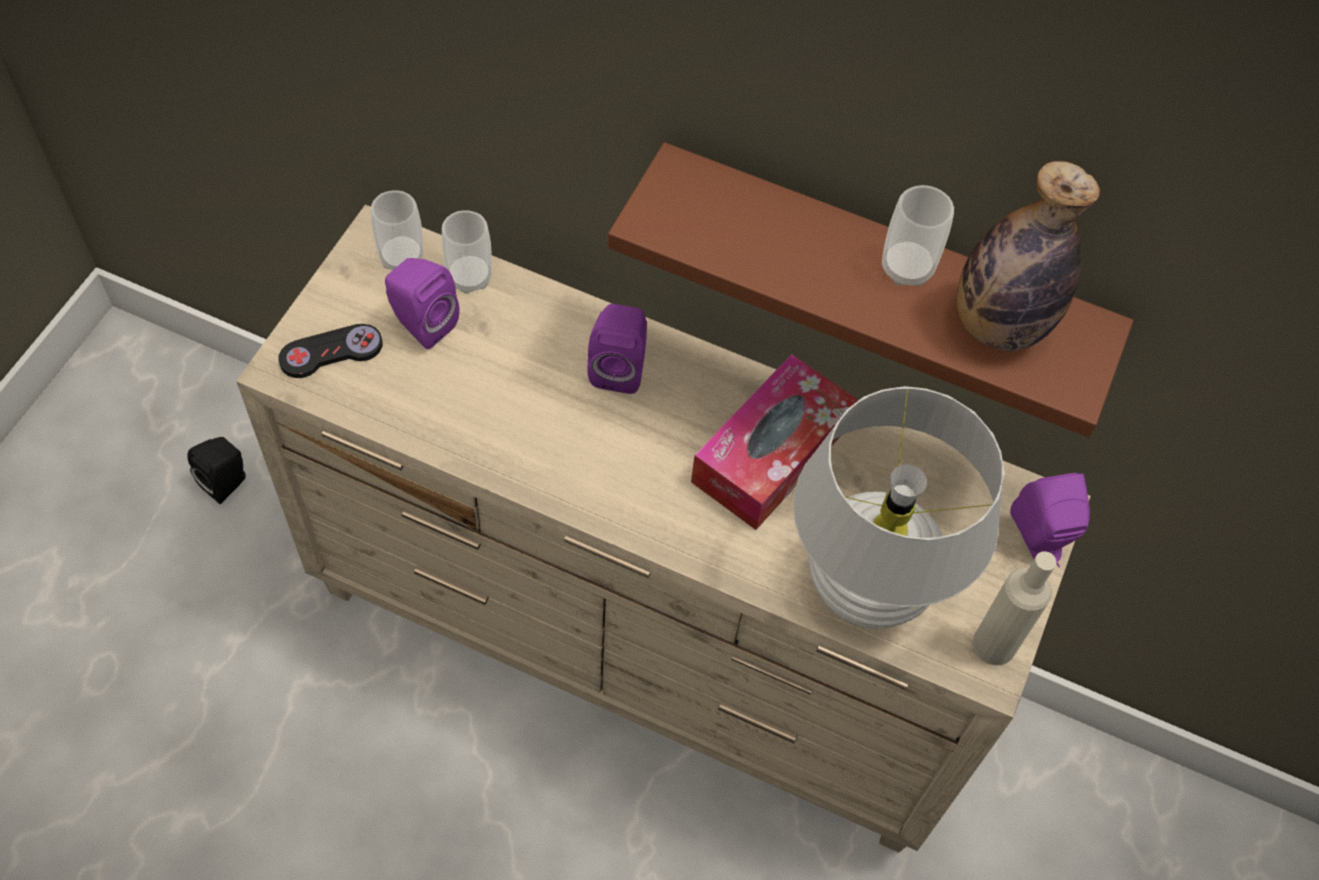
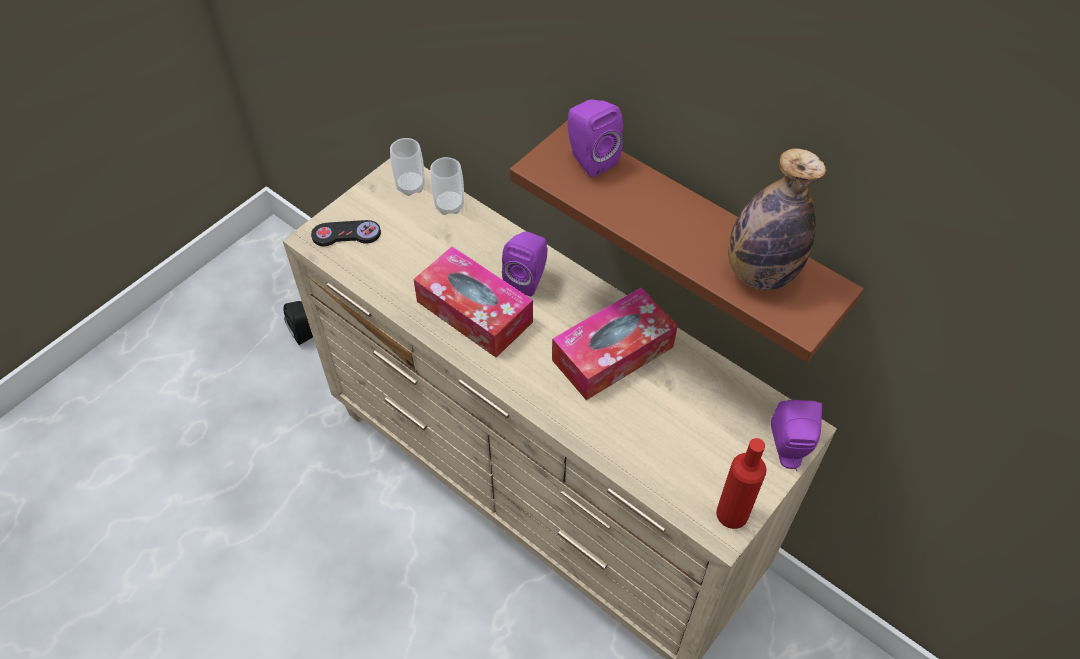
camera: 20 degrees right, 5 degrees down
purple speaker [385,258,460,349] -> purple speaker moved to [567,100,623,178]
white table lamp [793,386,1005,629] -> none
cup [882,185,954,286] -> none
beige bottle [973,551,1057,665] -> red bottle [716,438,767,529]
none -> tissue box [413,246,533,357]

